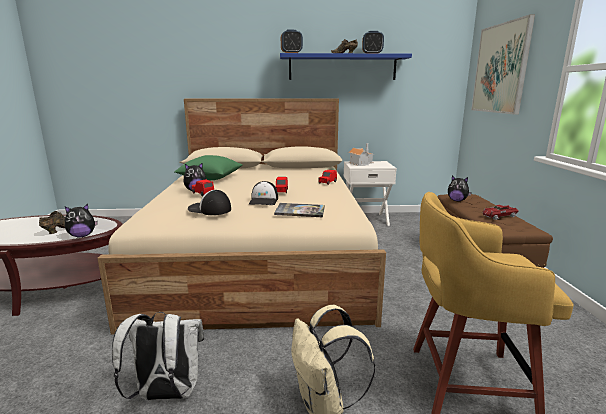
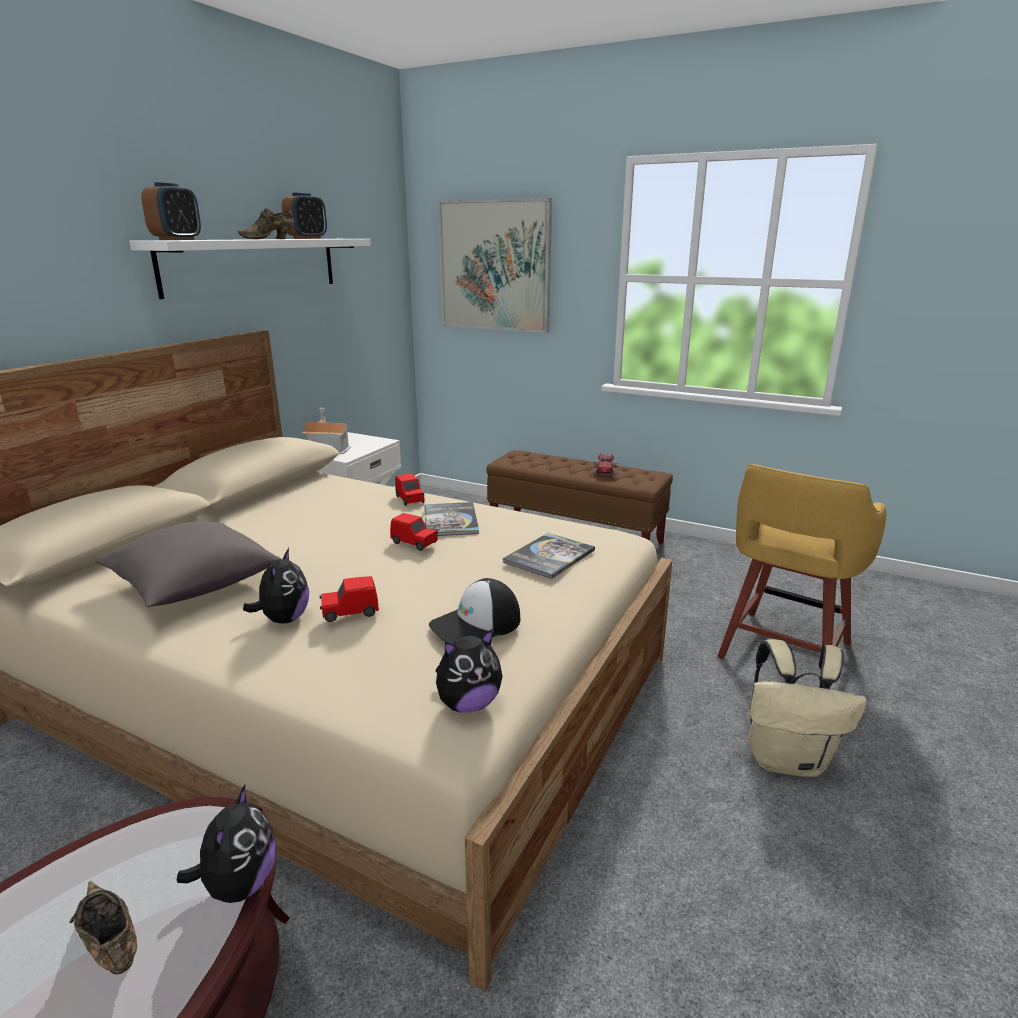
camera: 60 degrees left, 5 degrees up
white backpack [112,312,204,400] -> none
green pillow [174,155,242,180] -> grey pillow [95,521,281,607]
cap [248,181,278,205] -> none
blue shelf [280,53,412,80] -> white shelf [129,239,371,299]
plush toy [448,176,472,201] -> plush toy moved to [436,629,502,713]
none -> book [424,502,479,536]

